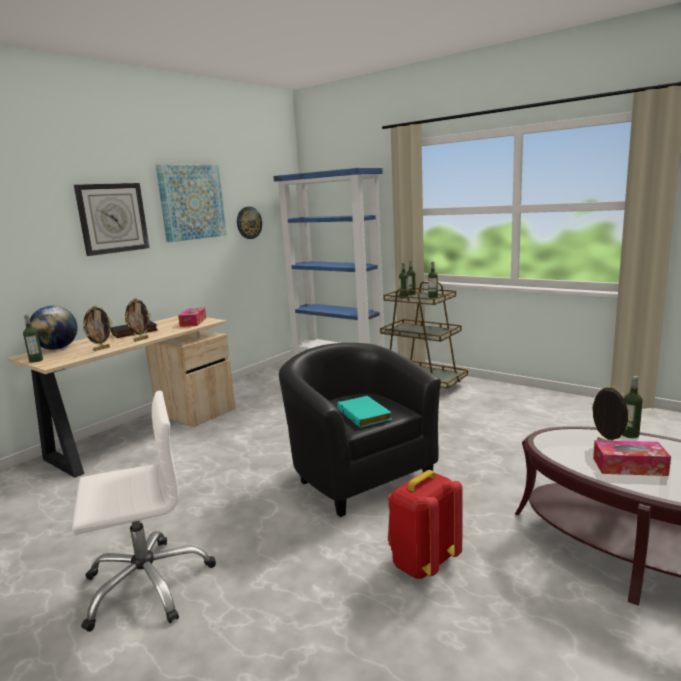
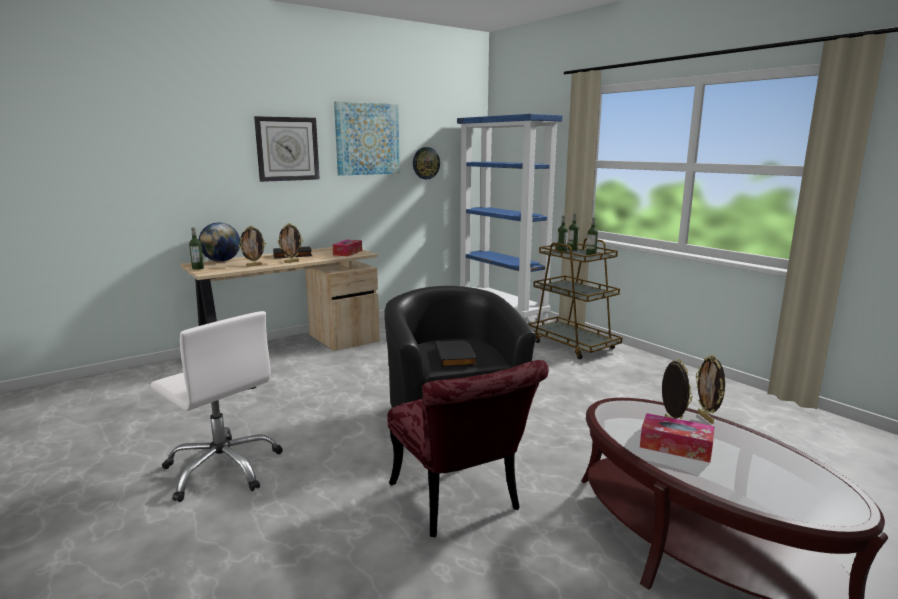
camera: 15 degrees right, 0 degrees up
white office chair [72,390,216,632] -> white office chair turned 45 degrees clockwise [150,311,283,502]
turquoise book [337,396,392,428] -> black book [435,340,477,368]
red backpack [388,470,463,579] -> red chair [387,360,549,537]
bottle [622,376,643,438] -> picture frame [696,355,725,424]

